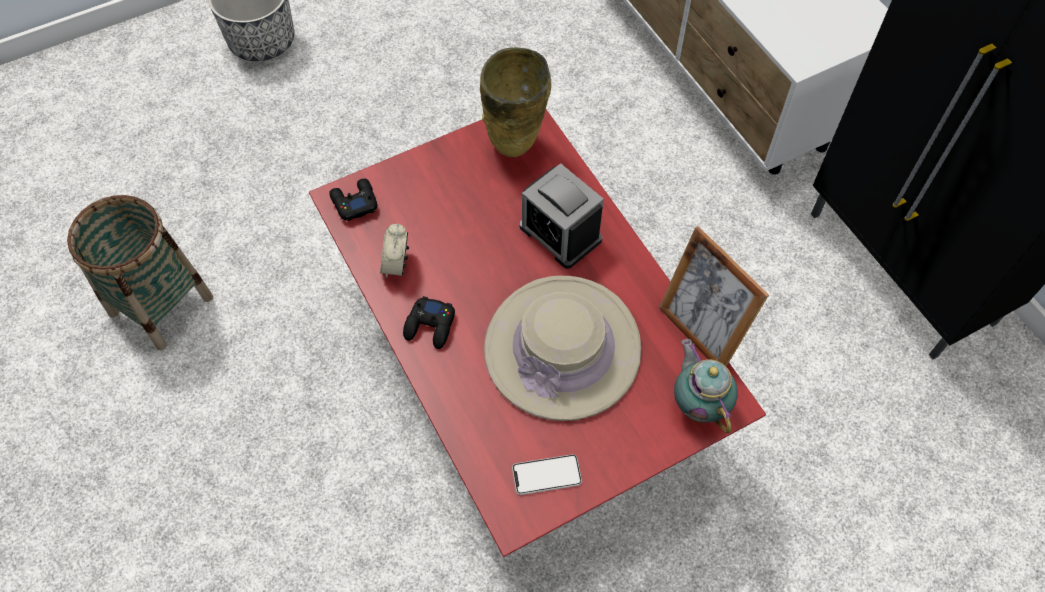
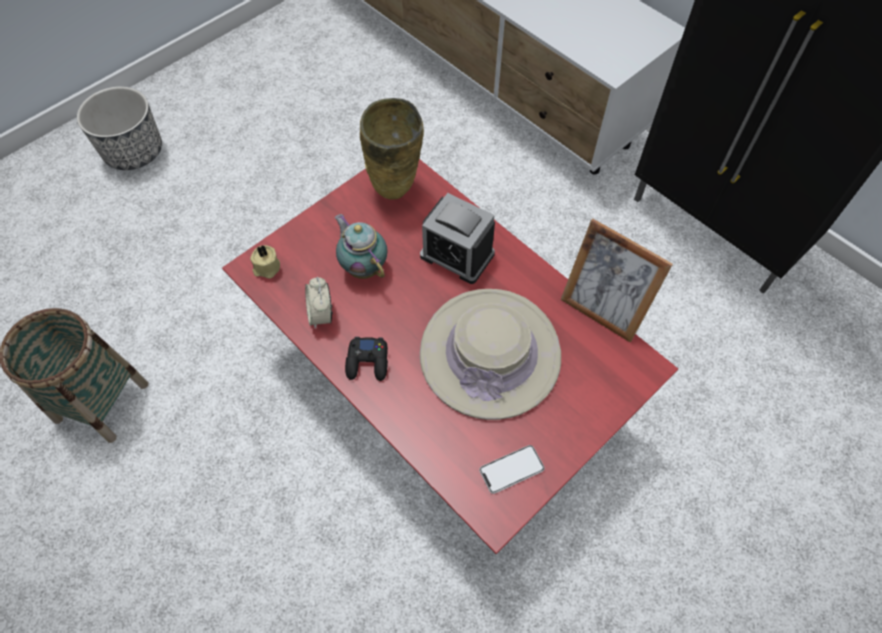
camera: 15 degrees left, 0 degrees up
black game controller [329,179,377,221] -> beige candle [250,245,280,279]
teapot [674,339,738,434] -> teapot moved to [335,214,387,279]

